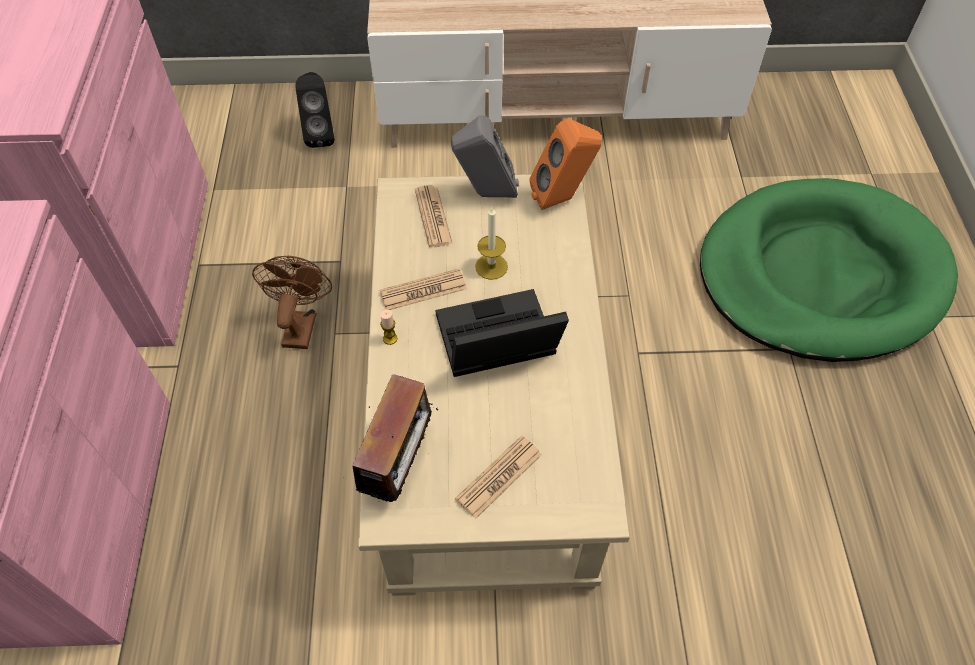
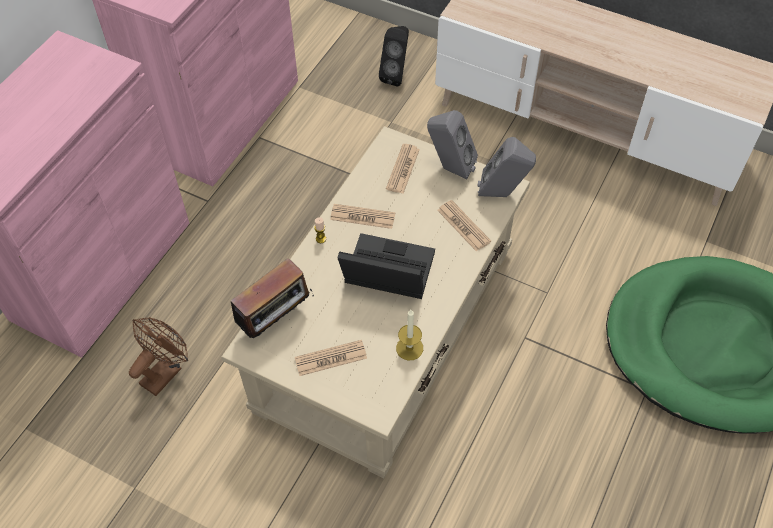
camera: 30 degrees right, 0 degrees up
brown fan [252,256,332,349] -> brown fan moved to [129,317,188,396]
candle [475,207,508,280] -> candle moved to [396,310,423,360]
orange speaker [529,119,602,210] -> grey speaker [477,137,536,197]
none -> newspaper [437,200,491,251]

